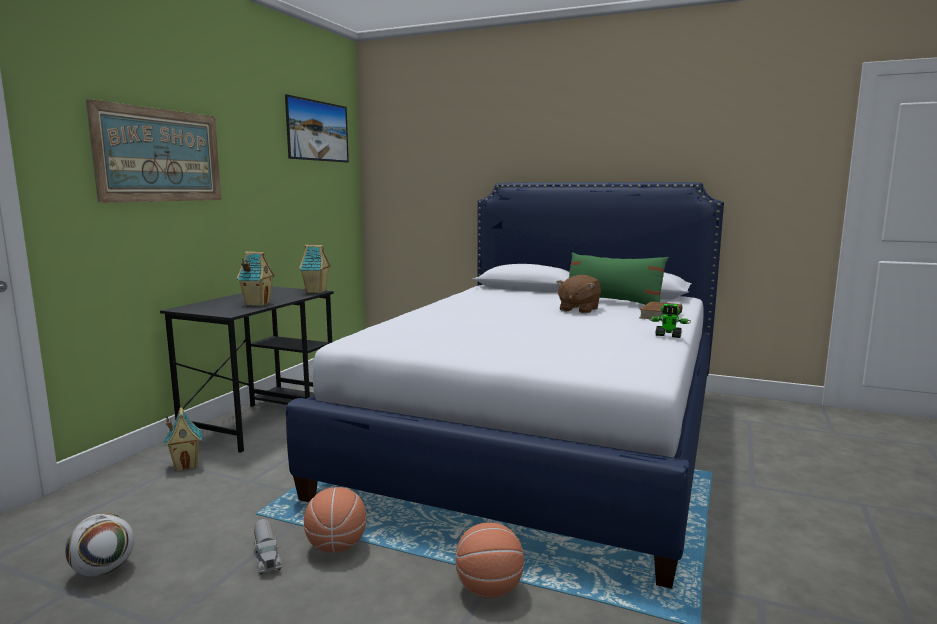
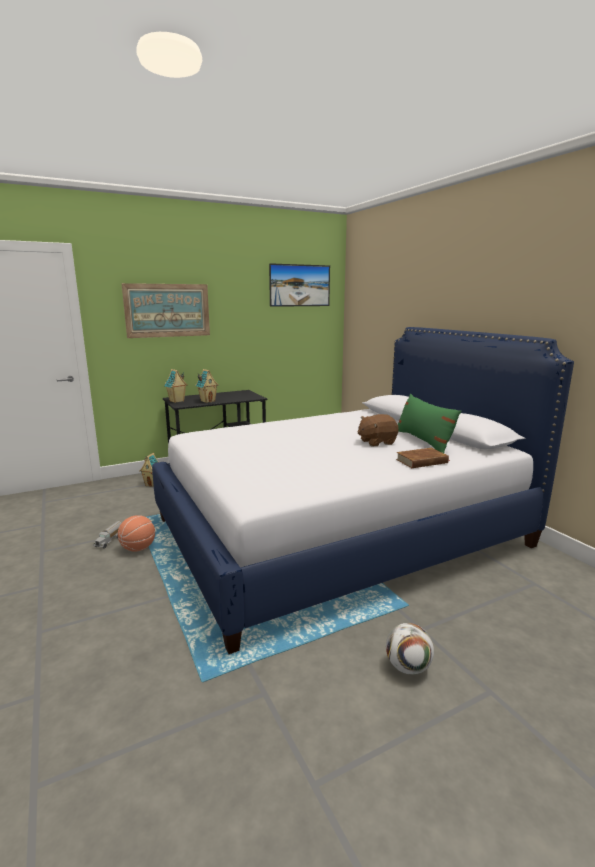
camera: 40 degrees right, 5 degrees up
football [65,513,134,577] -> football moved to [386,623,434,675]
toy house [299,245,331,293] -> toy house moved to [164,369,188,403]
basketball [455,522,524,598] -> none
toy robot [649,304,691,338] -> none

